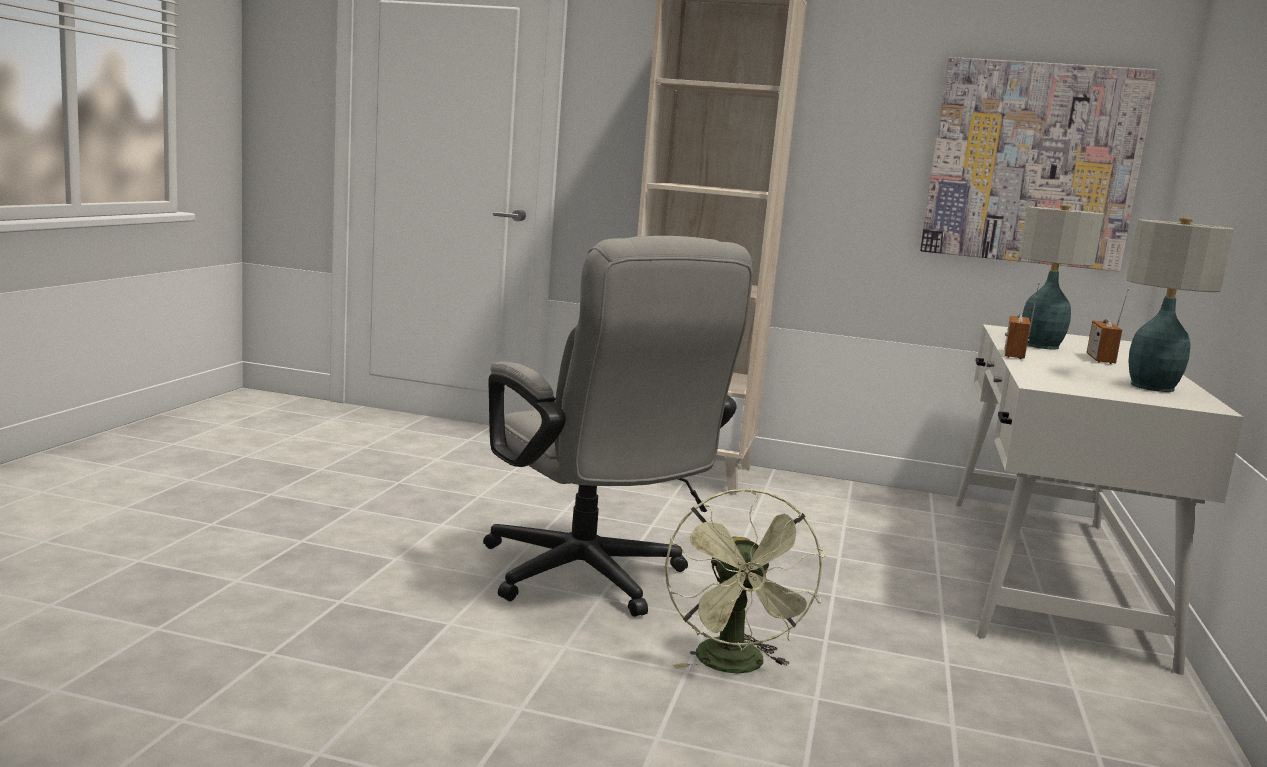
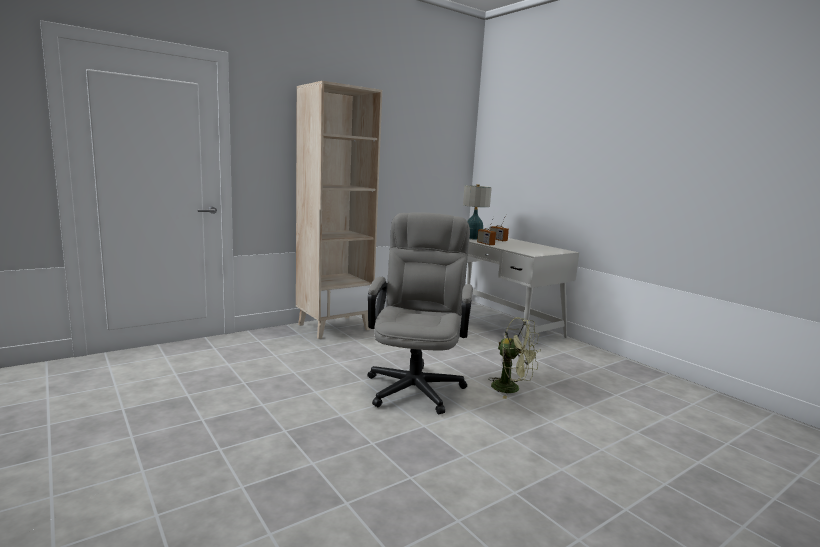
camera: 50 degrees left, 0 degrees up
grey office chair [483,236,753,617] -> grey office chair turned 90 degrees counterclockwise [368,212,473,414]
picture [920,57,1158,272] -> none
table lamp [1126,217,1234,392] -> none

